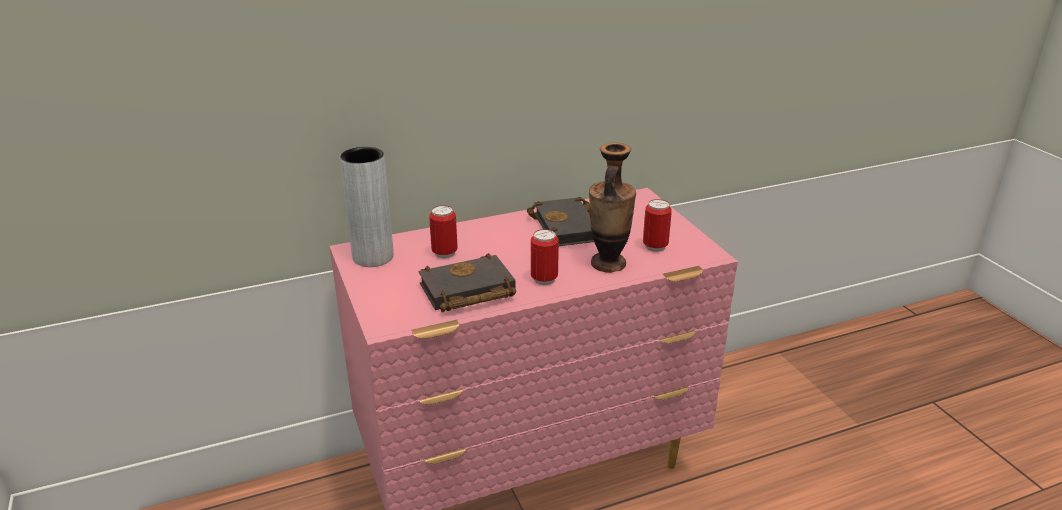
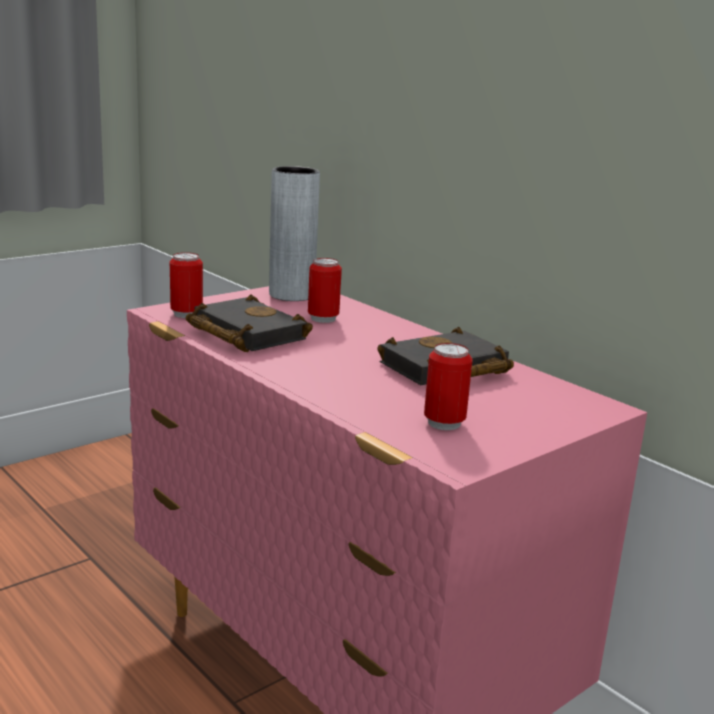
camera: 70 degrees right, 10 degrees down
can [531,229,559,285] -> can moved to [170,252,203,318]
vase [589,143,636,273] -> none

